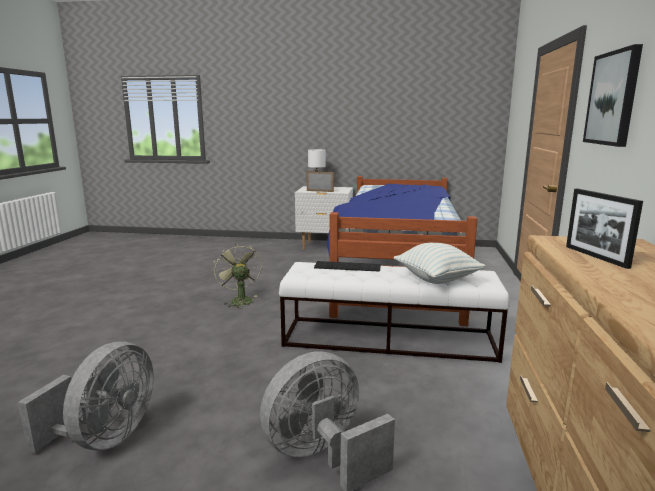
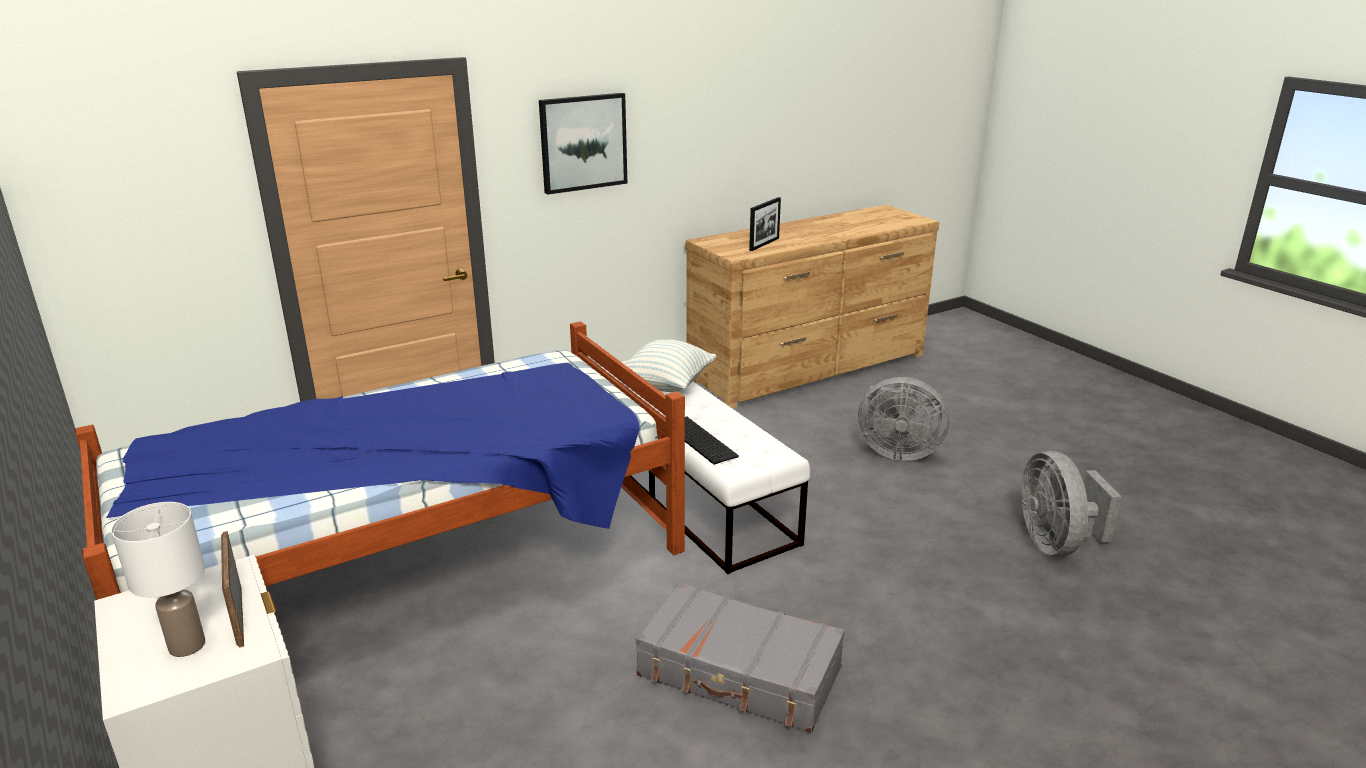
camera: 130 degrees left, 10 degrees up
grey fan [18,342,154,453] -> grey fan turned 75 degrees counterclockwise [1021,451,1121,556]
green fan [214,244,262,309] -> grey suitcase [636,582,845,733]

